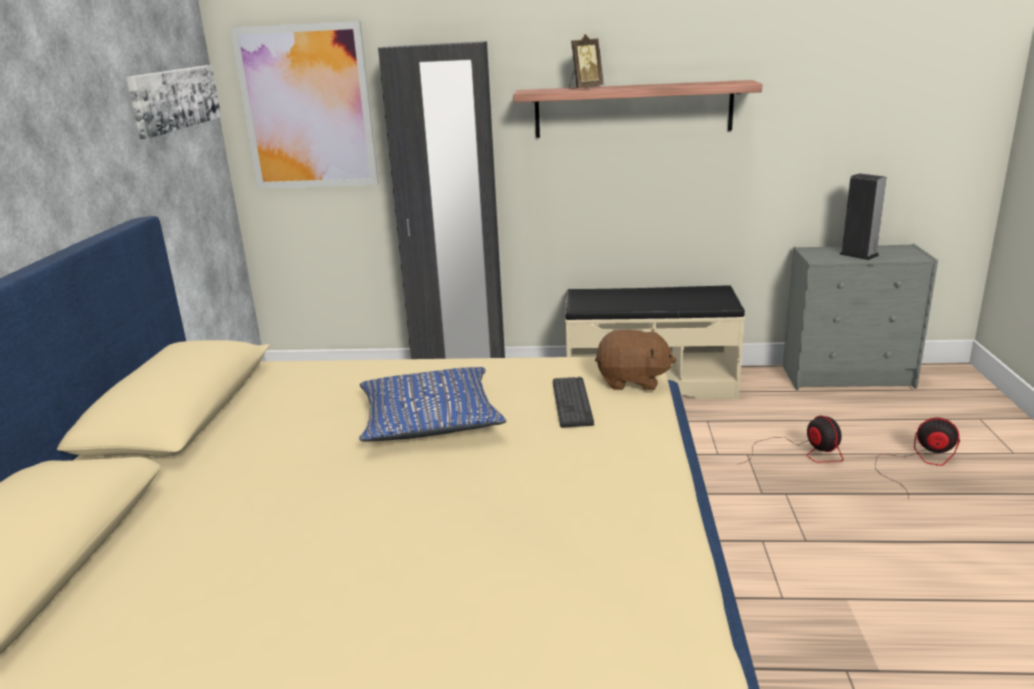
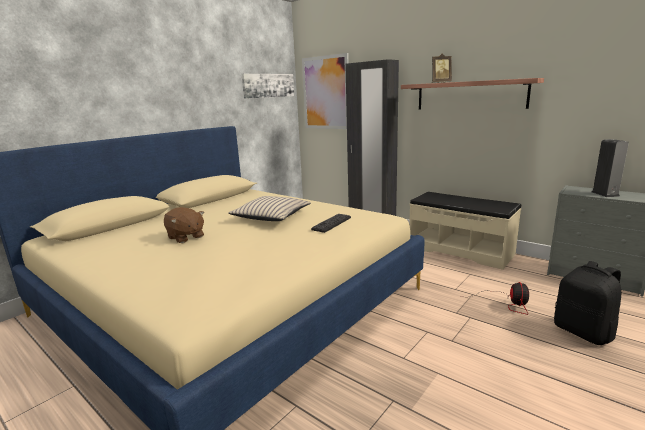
camera: 35 degrees right, 5 degrees down
blue pillow [359,367,507,442] -> beige pillow [228,196,311,221]
brown plush toy [595,329,677,390] -> brown plush toy moved to [164,207,204,243]
fan [875,417,960,499] -> black backpack [554,261,621,345]

